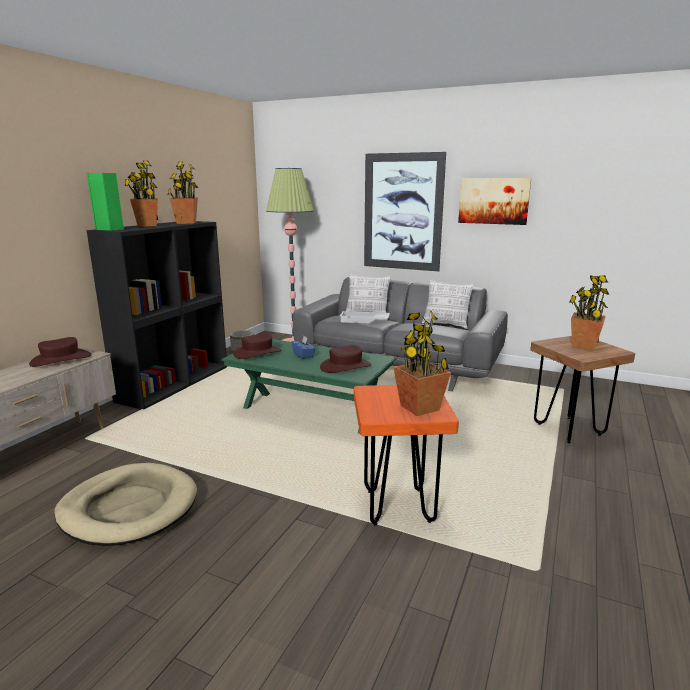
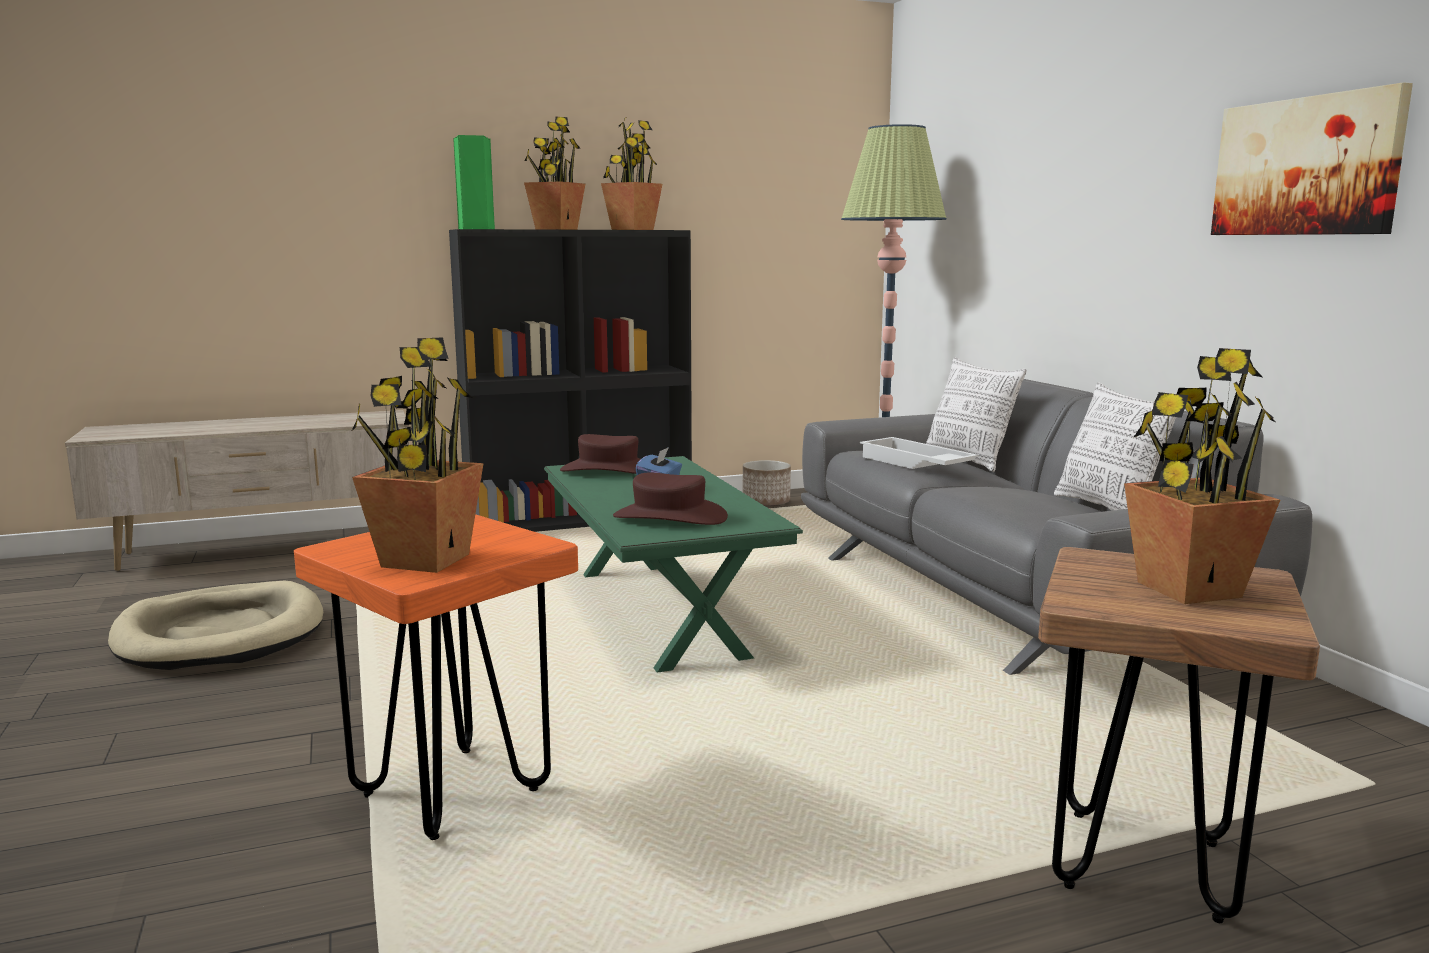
camera: 45 degrees right, 5 degrees down
brown hat [29,337,91,367] -> none
picture [364,152,446,271] -> none

